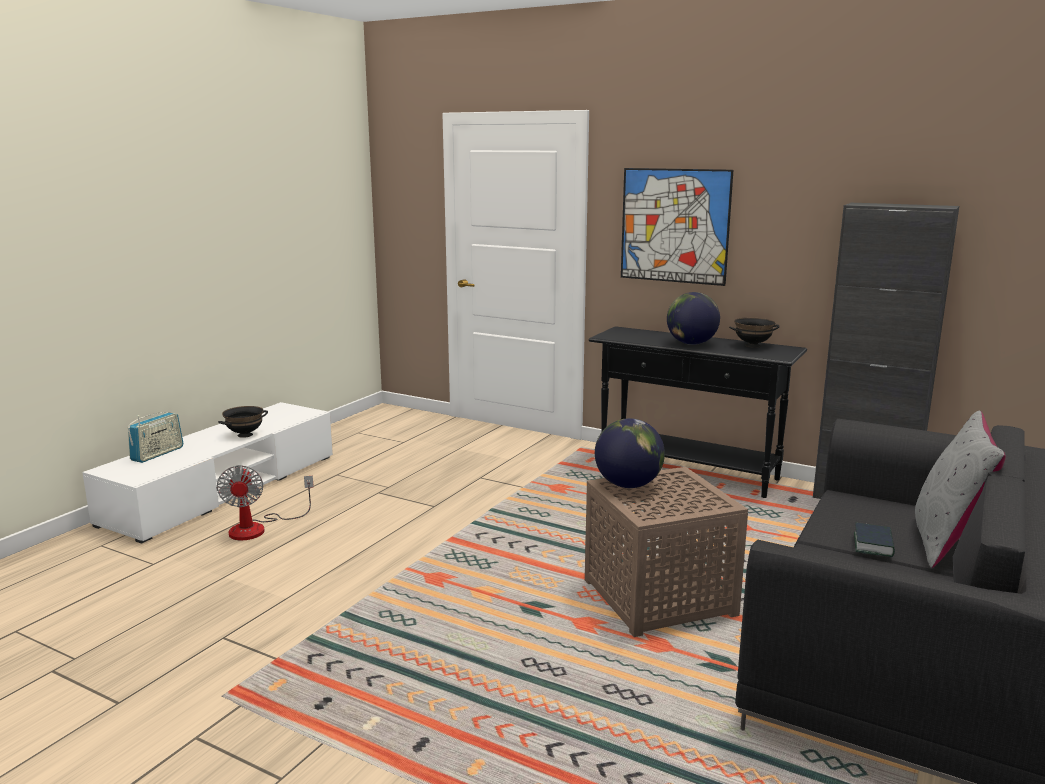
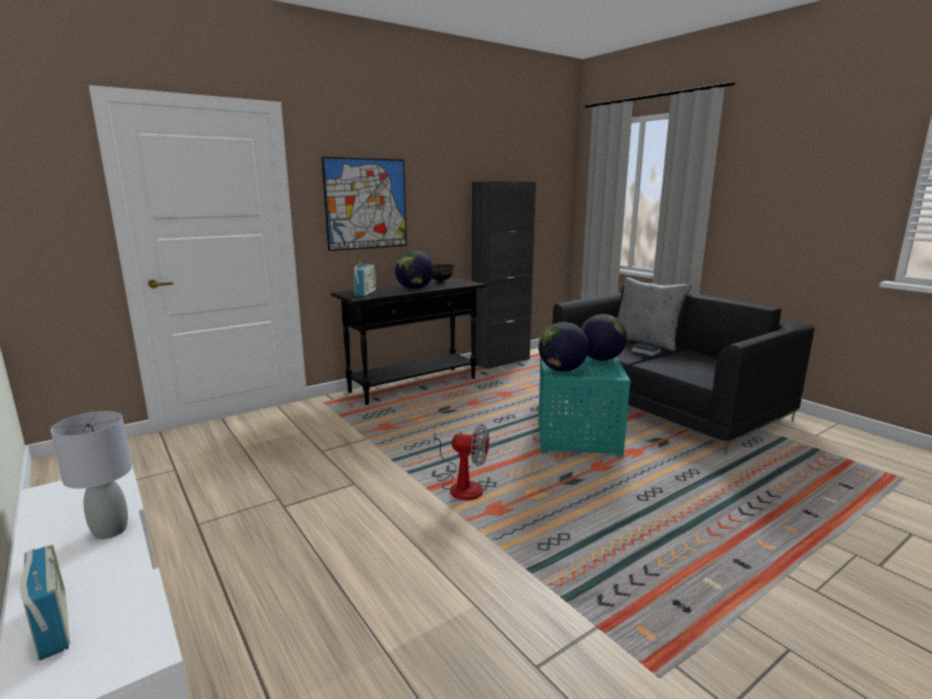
camera: 65 degrees left, 0 degrees up
fan [216,465,314,540] -> fan moved to [433,424,489,500]
black bowl [218,406,268,438] -> grey table lamp [50,411,132,539]
brown side table [585,467,748,637] -> turquoise side table [538,355,630,457]
none -> radio [354,263,376,297]
none -> globe [581,314,627,361]

